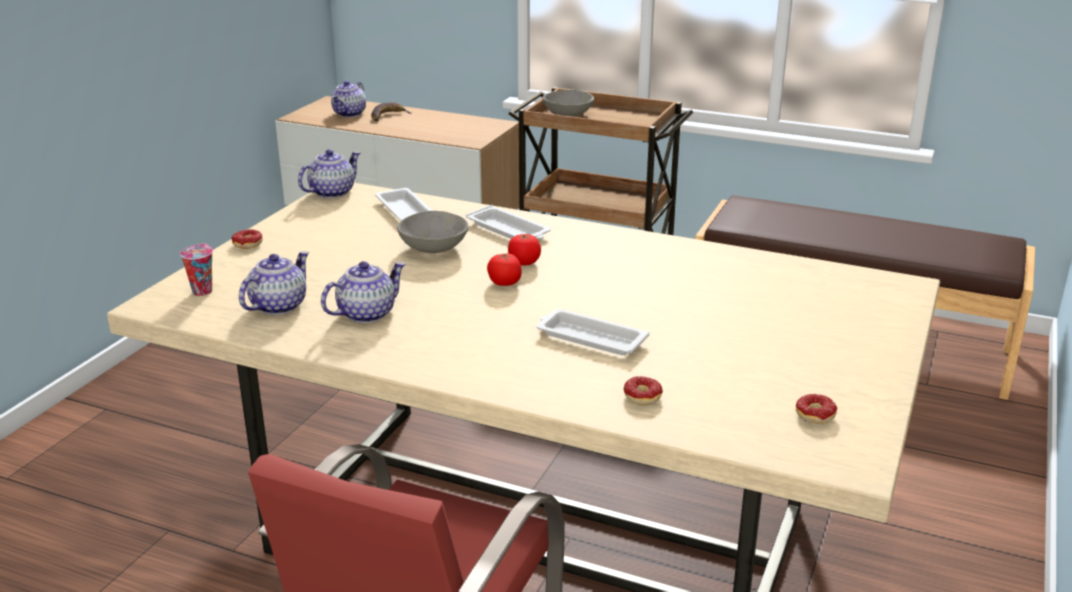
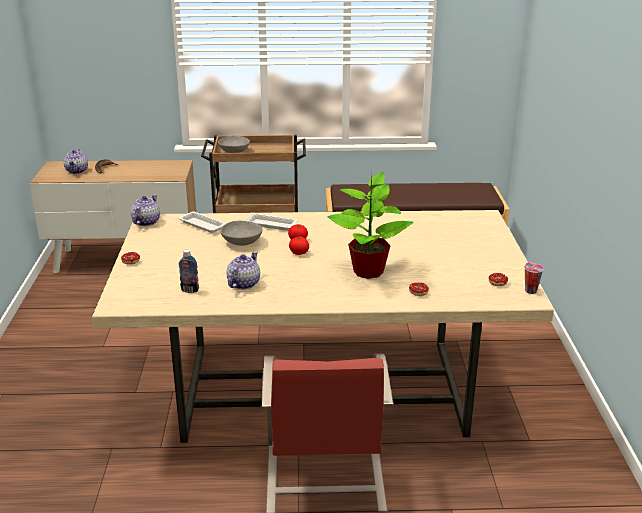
camera: 25 degrees left, 0 degrees up
cup [180,244,213,296] -> cup moved to [524,262,544,294]
teapot [239,251,309,315] -> bottle [179,249,199,293]
white tray [536,309,650,355] -> potted plant [328,172,413,279]

